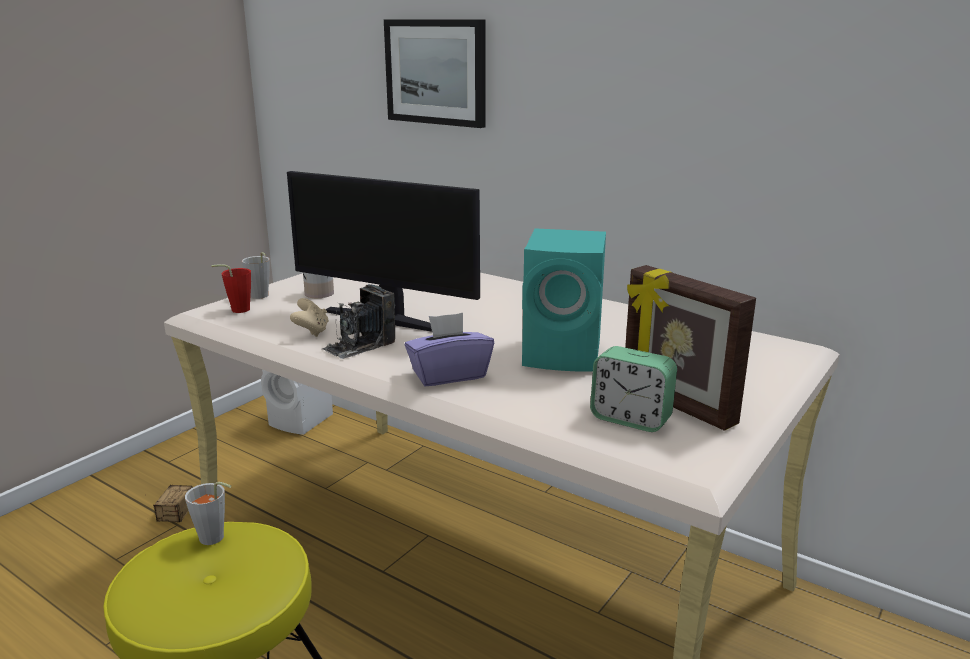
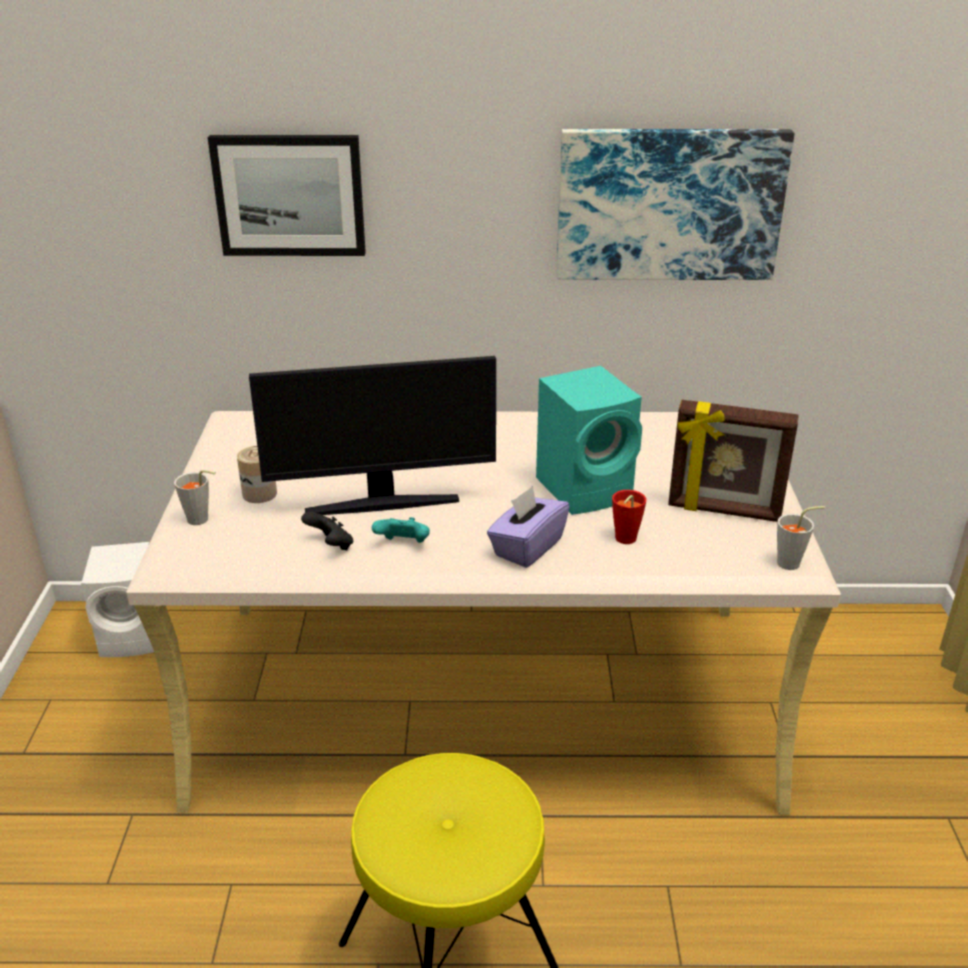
camera: 35 degrees left, 10 degrees up
storage box [145,485,193,522] -> none
grey cup [185,482,231,545] -> grey cup moved to [777,506,825,570]
red cup [211,264,251,313] -> red cup moved to [612,490,646,544]
beige game controller [290,298,329,337] -> black game controller [301,512,353,550]
camera [322,284,395,359] -> turquoise game controller [372,517,430,543]
alarm clock [590,346,677,432] -> none
none -> picture [556,129,794,280]

